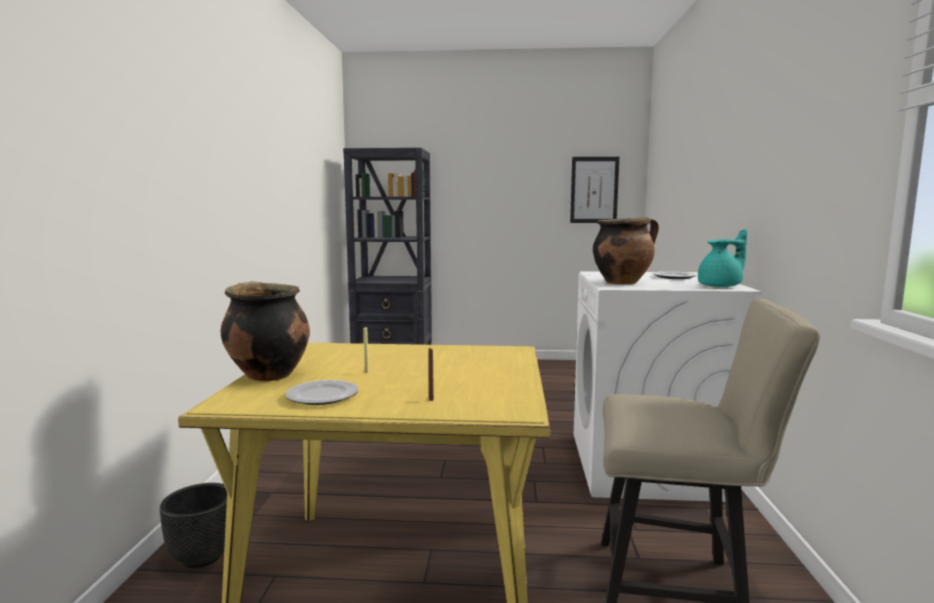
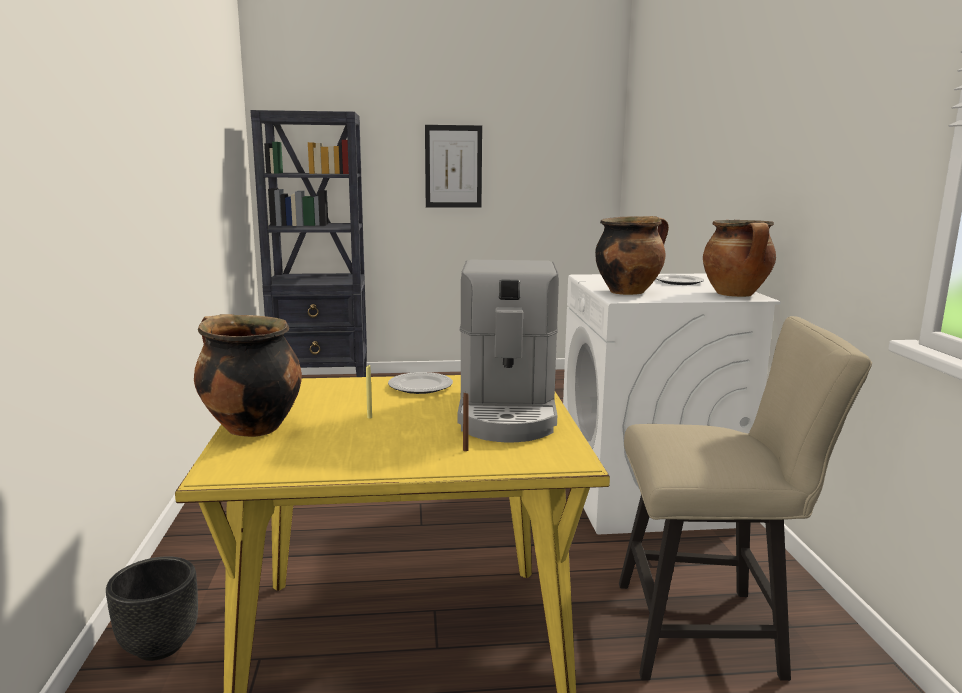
camera: 10 degrees left, 5 degrees up
plate [285,380,359,405] -> plate moved to [388,372,453,394]
picture [570,157,619,223] -> picture moved to [425,125,482,208]
turquoise teapot [698,229,747,287] -> cooking pot [703,220,776,297]
none -> coffee machine [458,260,559,443]

